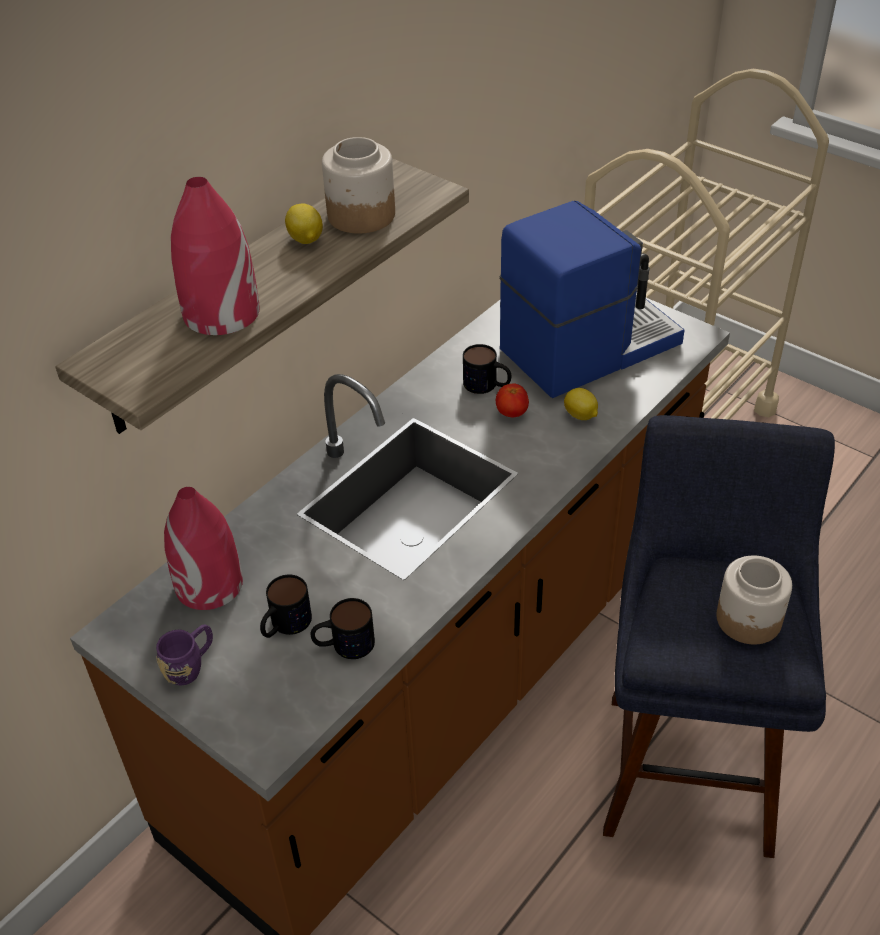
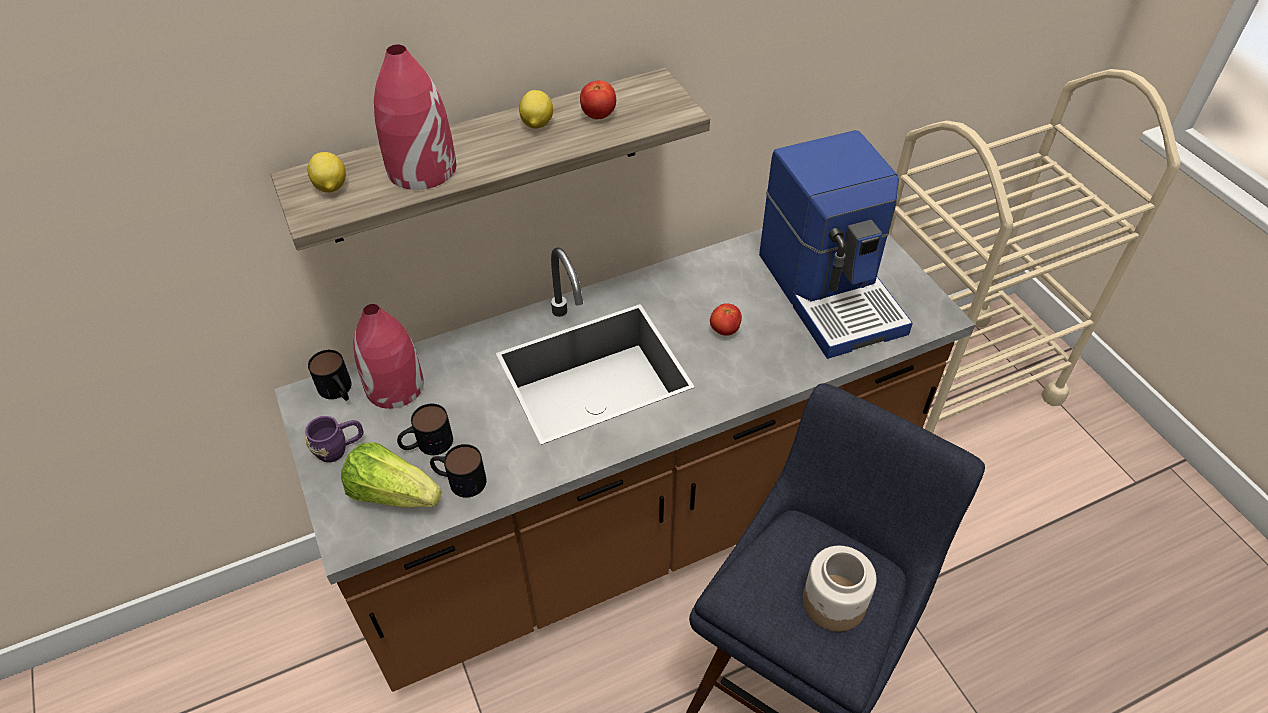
camera: 25 degrees right, 5 degrees up
jar [322,137,395,234] -> tomato [580,80,616,119]
mug [463,344,511,394] -> mug moved to [308,350,352,401]
coffee machine [500,201,685,398] -> coffee machine turned 75 degrees clockwise [759,130,913,359]
lemon [564,388,598,420] -> lemon moved to [308,152,346,193]
none -> lettuce [341,442,441,508]

